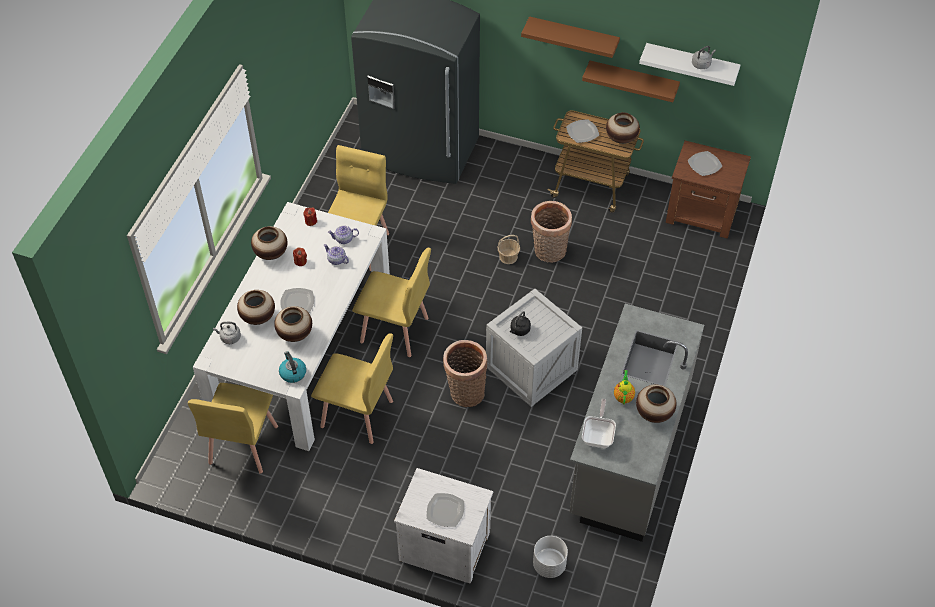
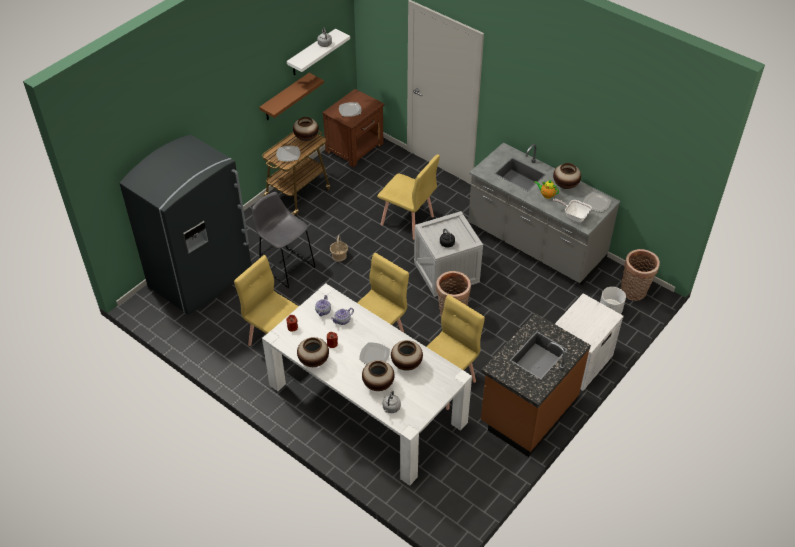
camera: 70 degrees left, 5 degrees down
yellow chair [188,383,278,474] -> yellow chair moved to [377,155,440,239]
kettle [279,351,306,383] -> none
plate [426,493,464,527] -> plate moved to [583,192,611,212]
brown shelf [521,16,620,58] -> none
basket [531,201,572,263] -> basket moved to [621,249,660,301]
none -> grey stool [252,192,316,288]
none -> brown counter [481,313,591,457]

